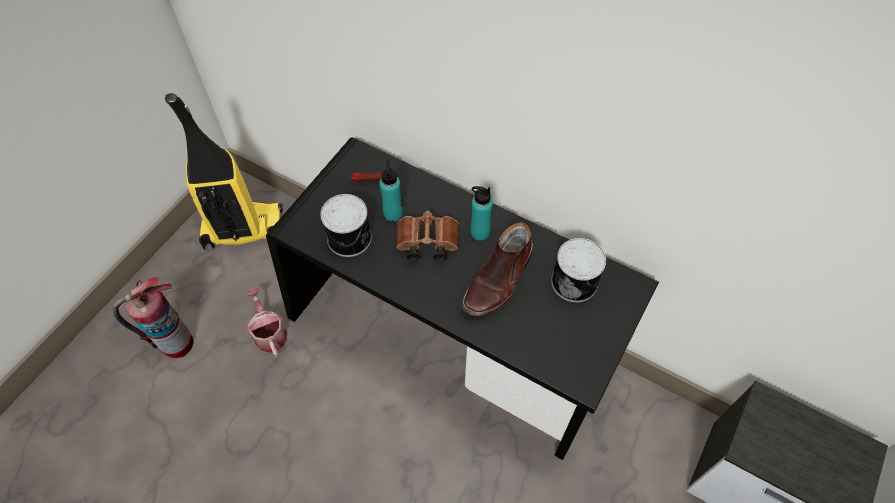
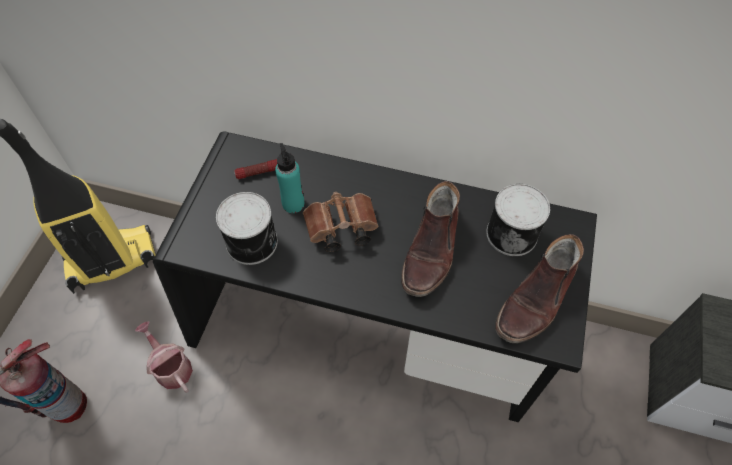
camera: 15 degrees left, 0 degrees up
turquoise bottle [470,186,493,241] -> none
none -> brown boot [495,234,584,343]

